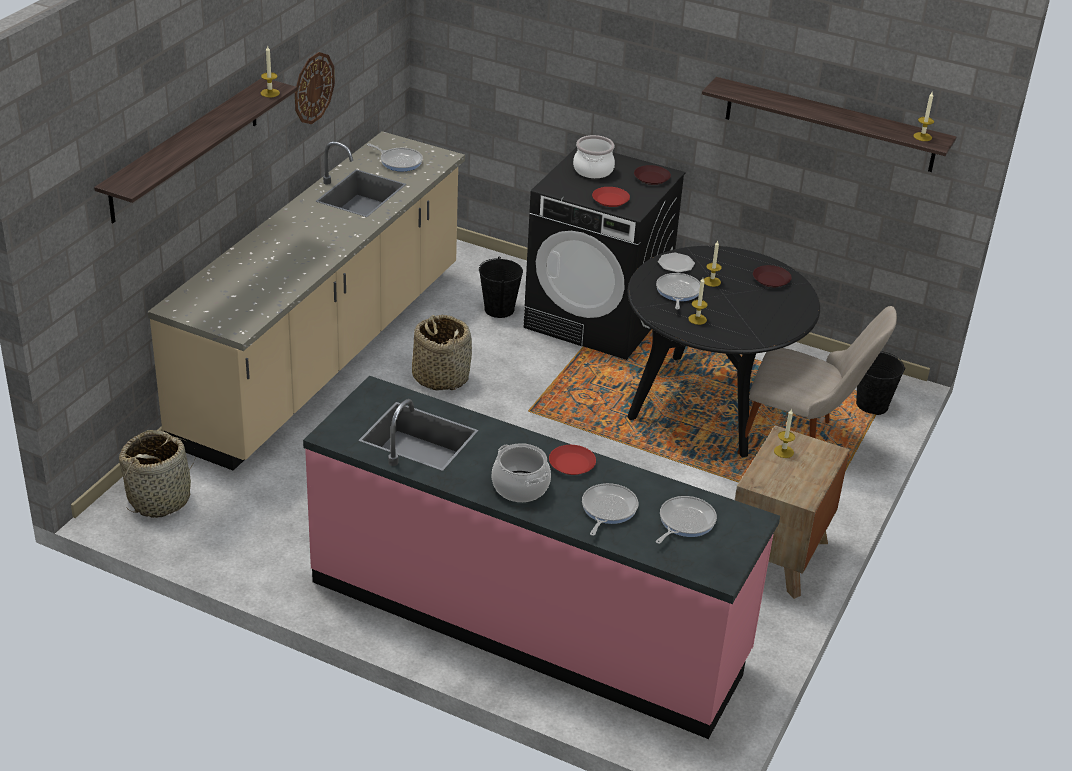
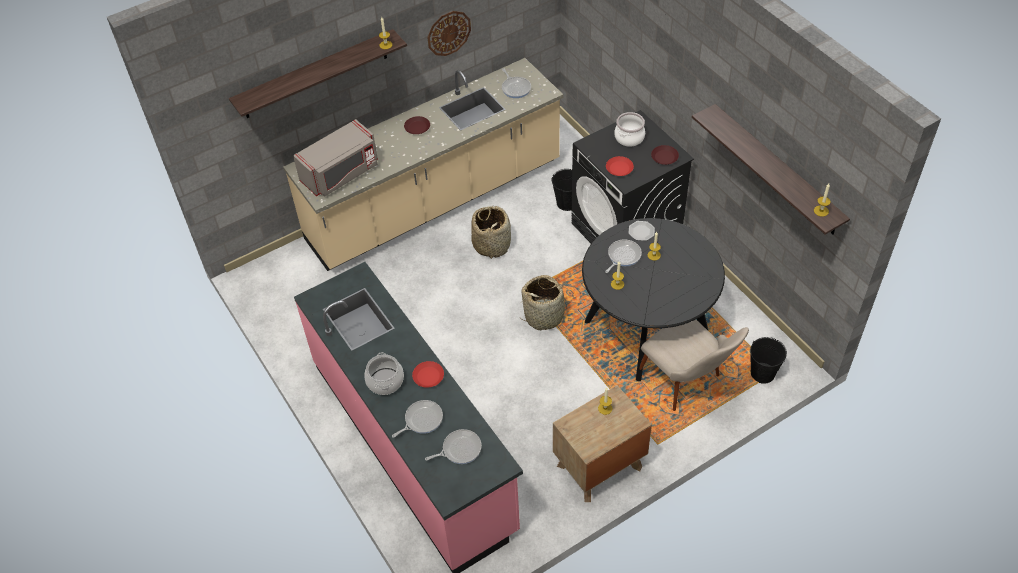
camera: 35 degrees right, 15 degrees up
basket [119,430,196,518] -> basket moved to [520,275,574,330]
brown plate [753,265,792,287] -> brown plate moved to [404,116,430,134]
none -> grey microwave [293,119,378,197]

